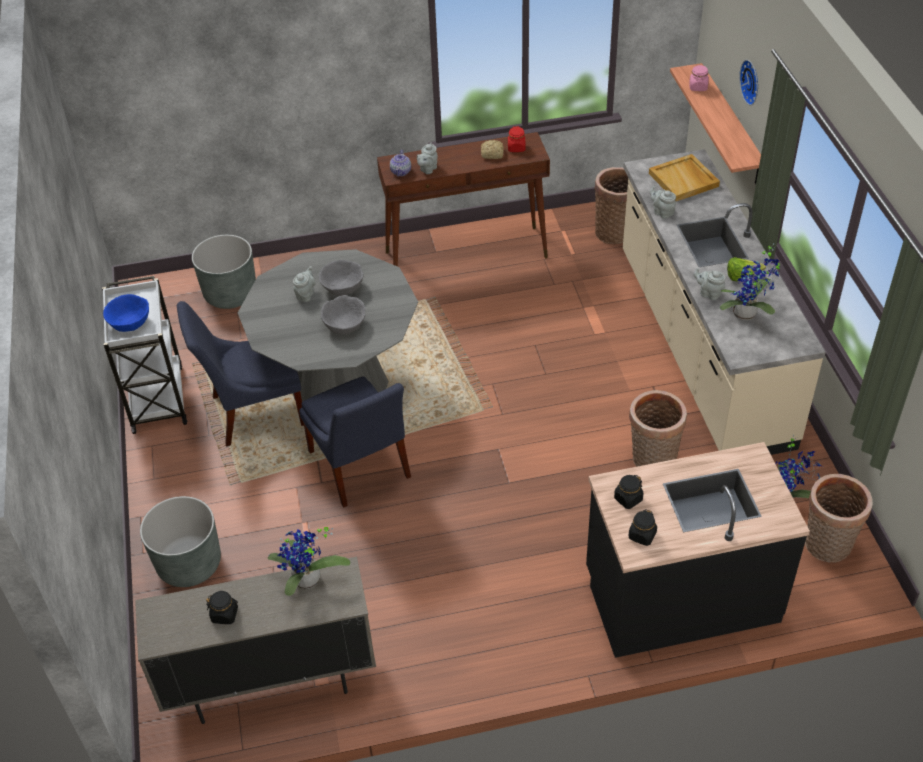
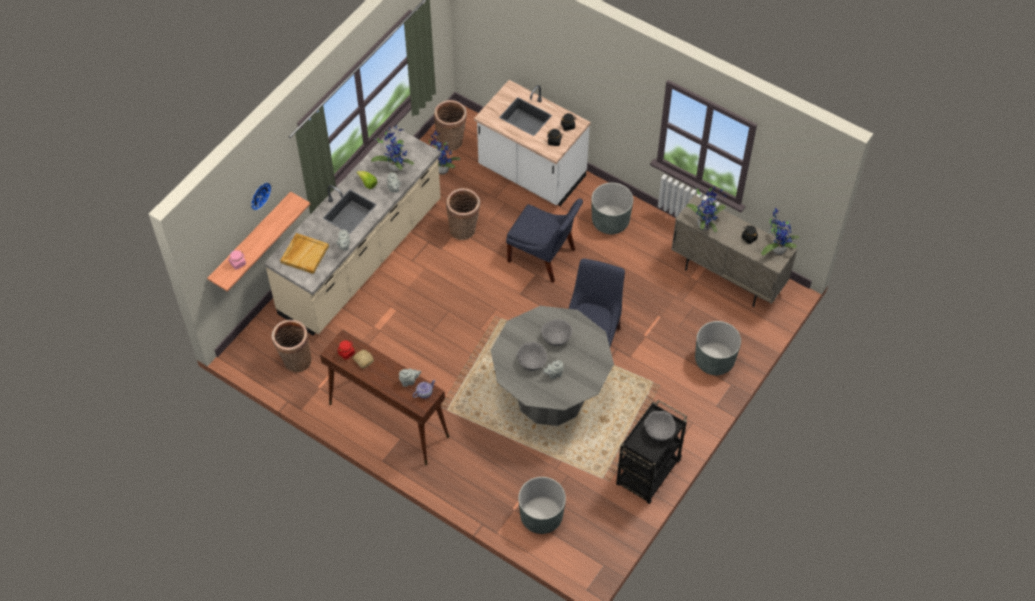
camera: 135 degrees left, 10 degrees up
white cart [102,276,187,434] -> black cart [616,400,687,504]
blue bowl [103,294,149,332] -> grey bowl [644,411,676,441]
blue chair [177,301,304,447] -> blue chair moved to [506,198,583,283]
black counter [586,442,810,658] -> white counter [474,80,591,206]
none -> grey planter [592,183,633,234]
none -> potted plant [761,208,800,255]

